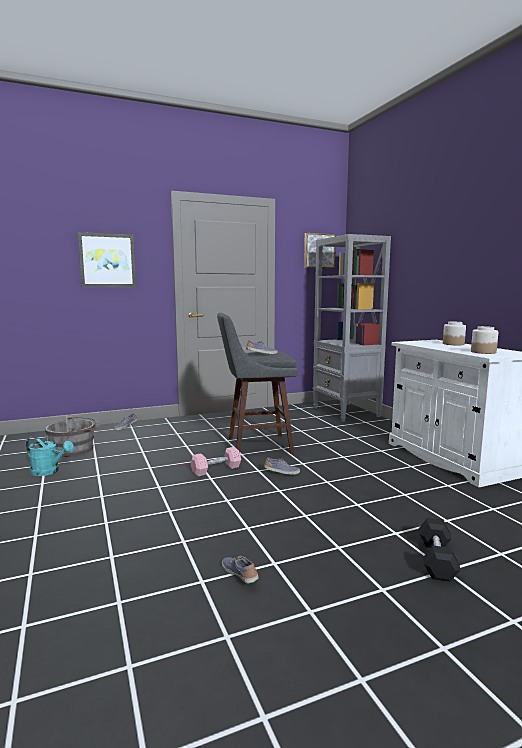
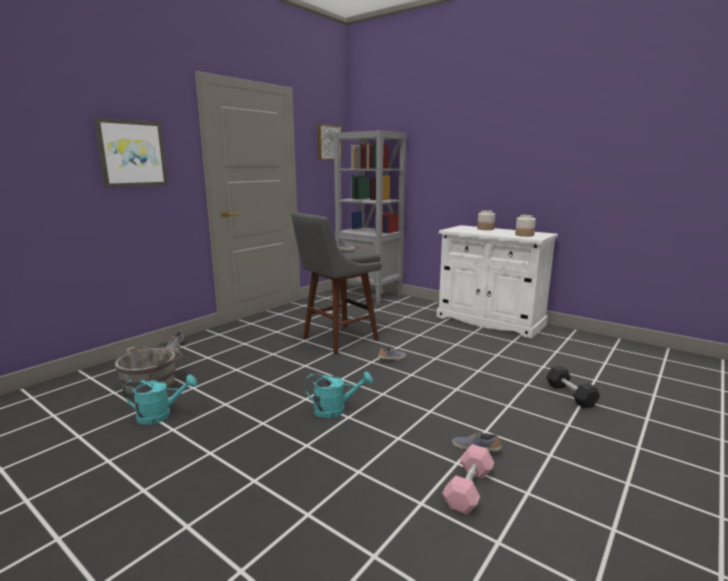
camera: 30 degrees left, 5 degrees up
pink dumbbell [191,447,241,476] -> pink dumbbell moved to [442,444,494,515]
none -> turquoise watering can [305,372,373,418]

